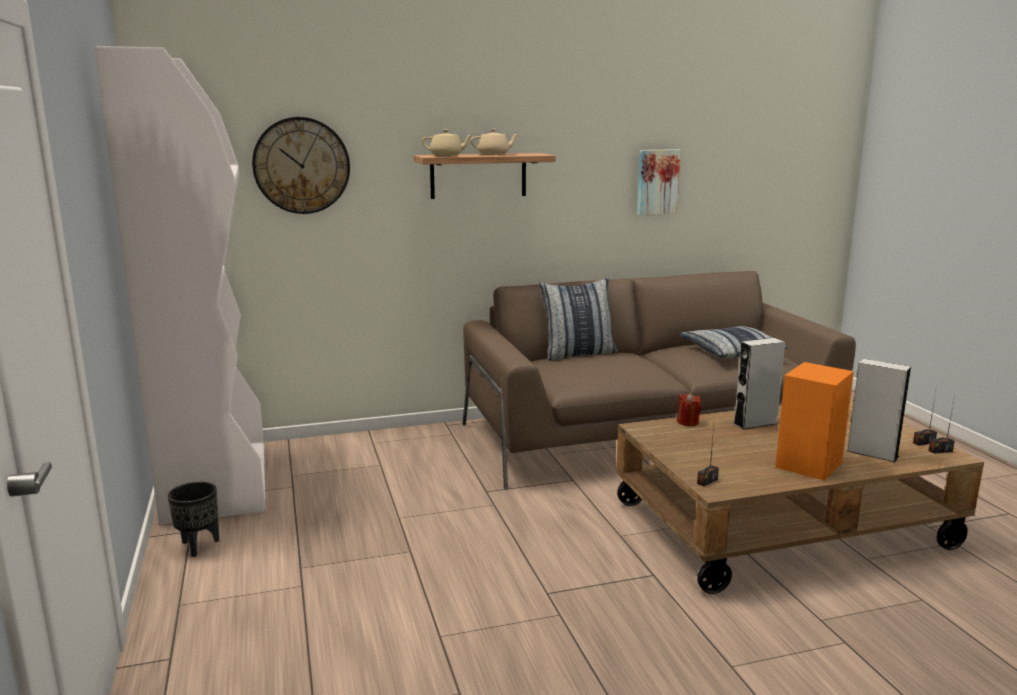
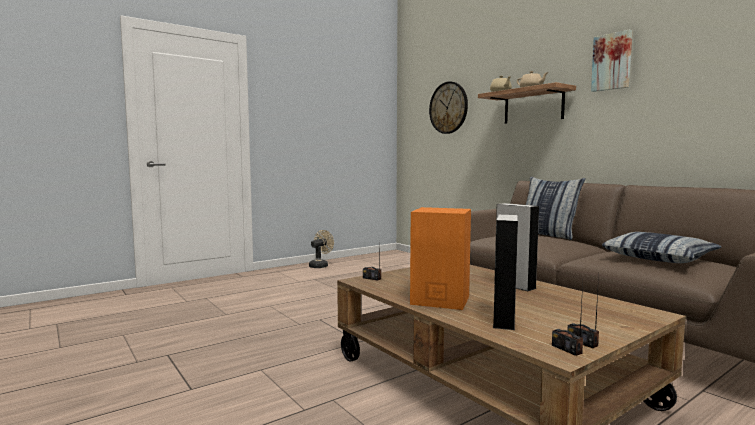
camera: 70 degrees right, 10 degrees down
white bookcase [95,46,265,525] -> none
black planter [168,482,219,557] -> beige fan [309,230,334,268]
picture [637,149,681,215] -> picture moved to [591,29,633,92]
red candle [677,393,701,426] -> none

